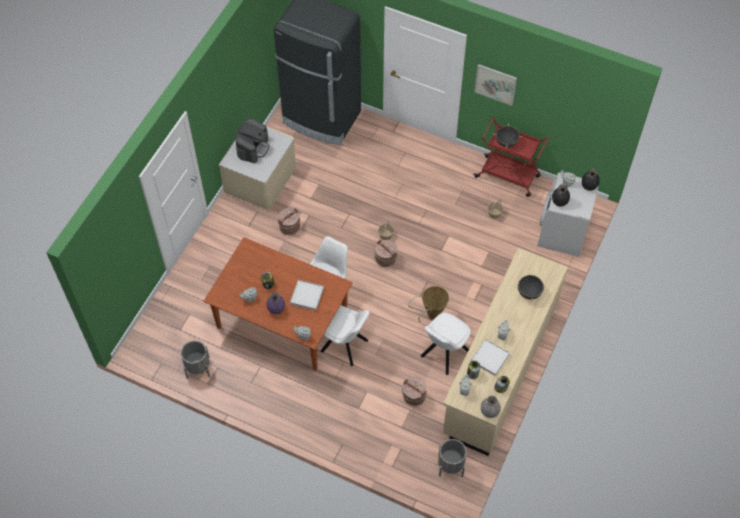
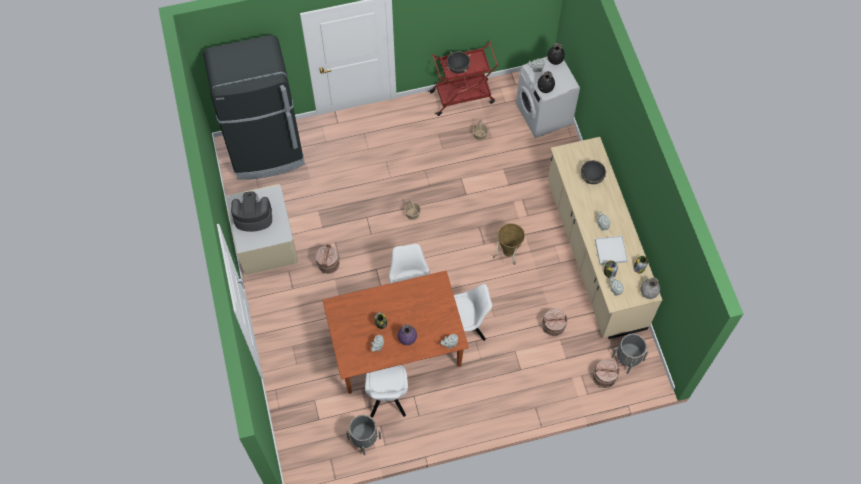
camera: 40 degrees left, 5 degrees up
coffee machine [235,119,269,163] -> coffee machine turned 75 degrees counterclockwise [231,192,272,232]
white tray [290,280,324,311] -> none
brown bucket [374,239,397,267] -> brown bucket moved to [593,360,620,388]
white chair [421,313,471,375] -> white chair moved to [365,365,408,417]
picture [475,64,517,106] -> none

